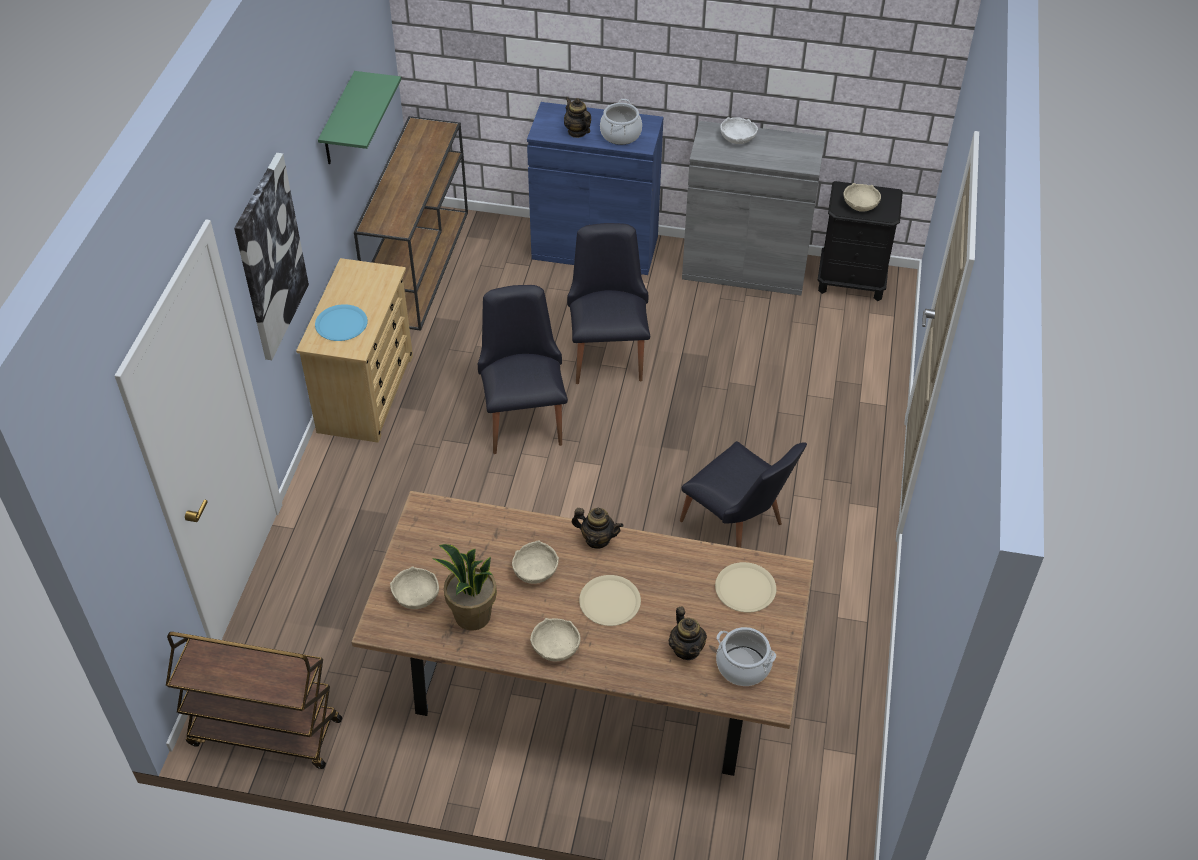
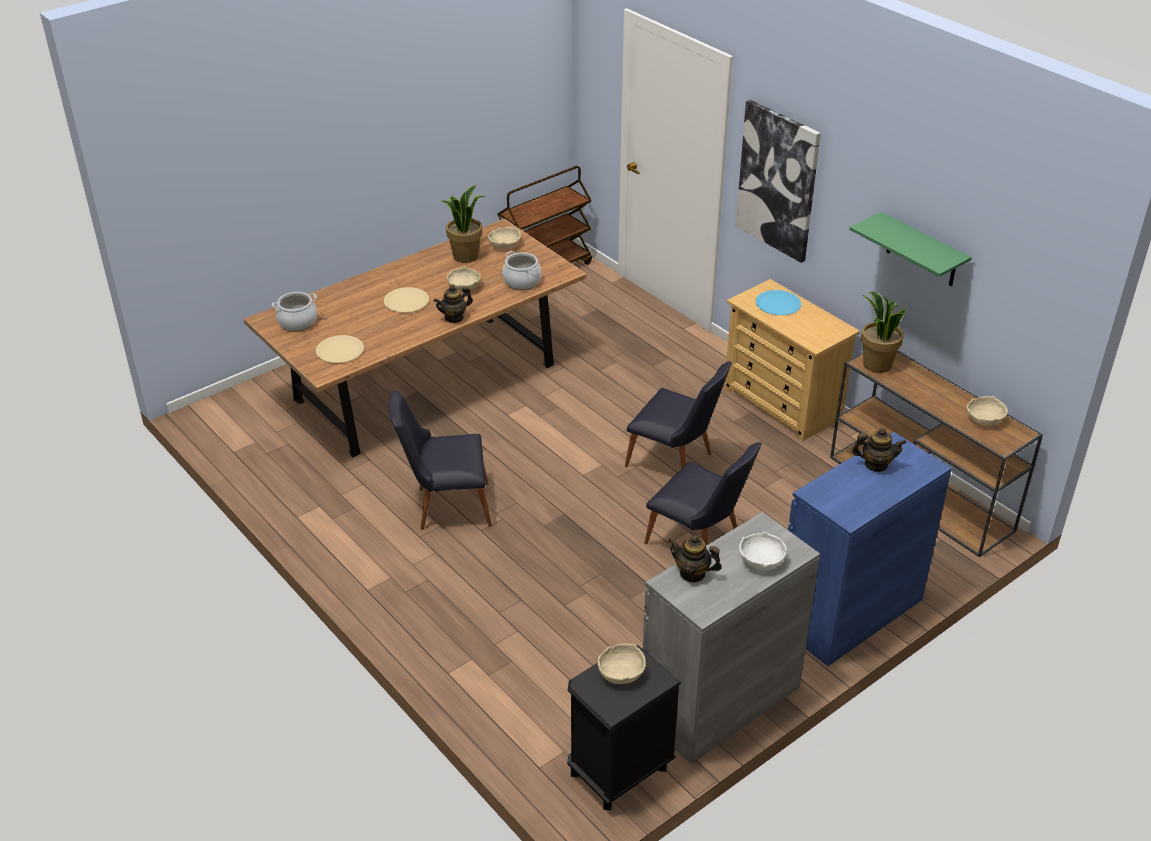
camera: 130 degrees right, 10 degrees down
beige bowl [530,618,581,661] -> beige bowl moved to [967,396,1008,426]
cooking pot [600,99,642,145] -> cooking pot moved to [502,251,541,290]
teapot [669,607,707,660] -> teapot moved to [668,535,722,583]
none -> potted plant [861,292,906,373]

